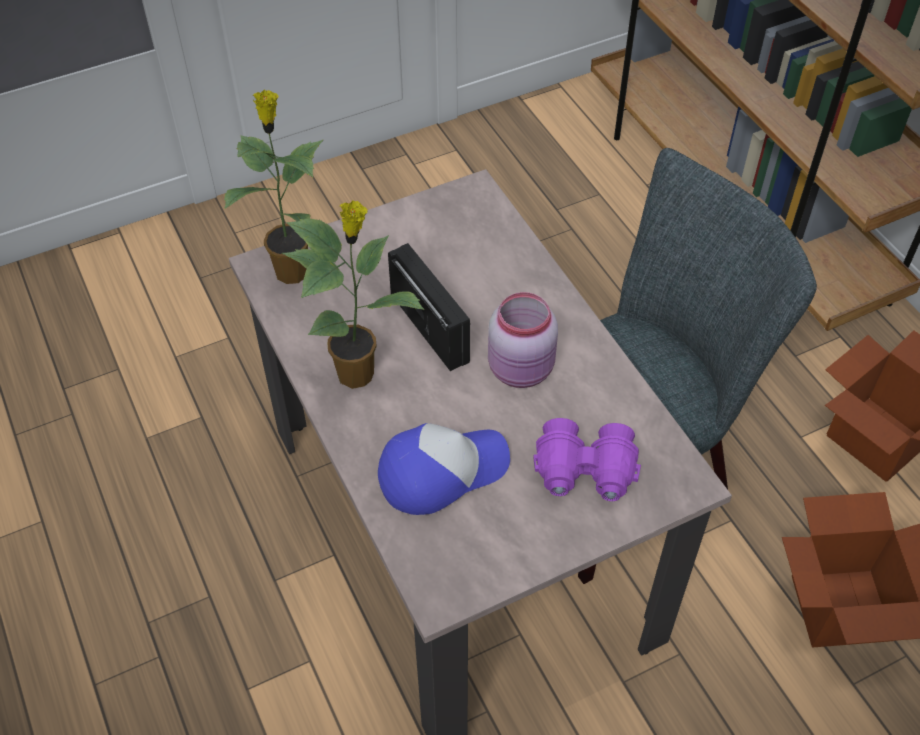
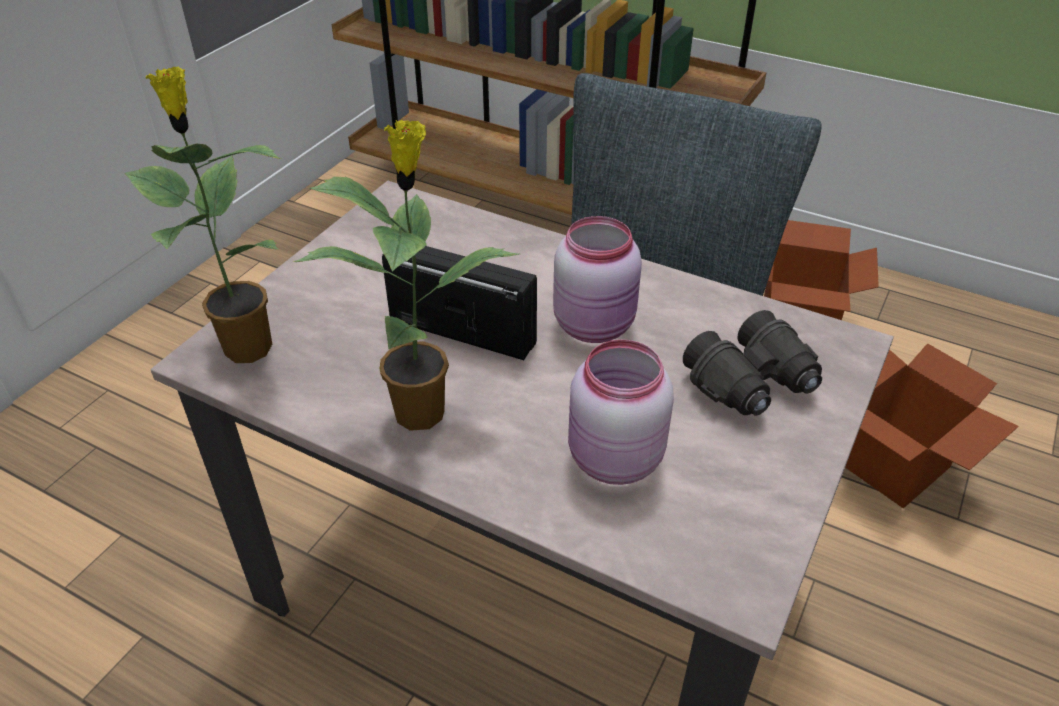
camera: 35 degrees left, 10 degrees down
cap [378,423,510,515] -> pink jar [568,339,674,485]
purple binoculars [533,418,641,501] -> black binoculars [683,310,822,415]

